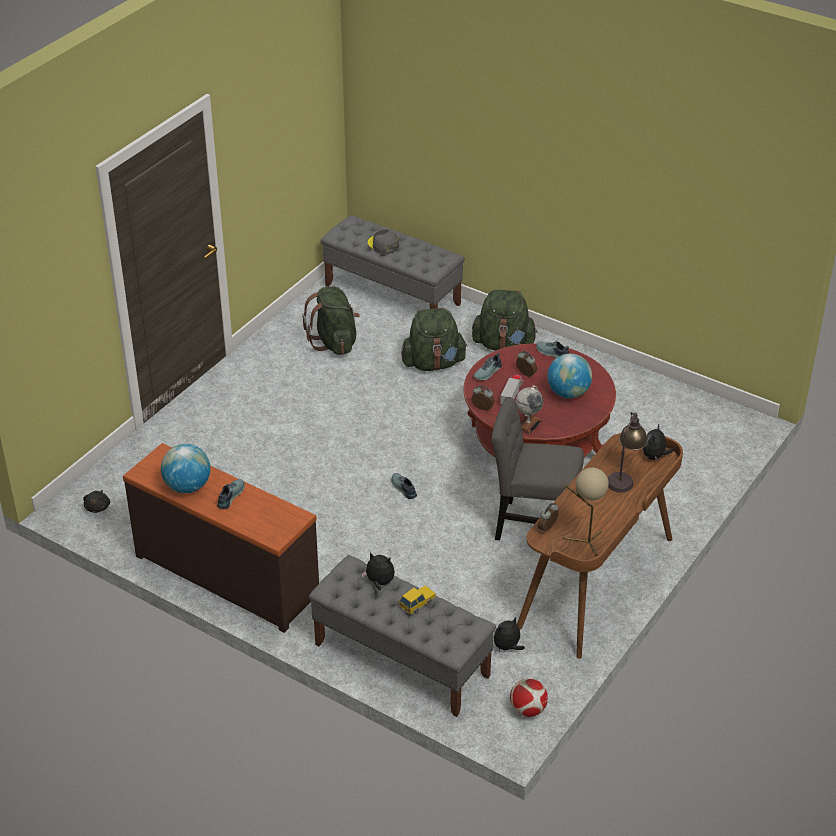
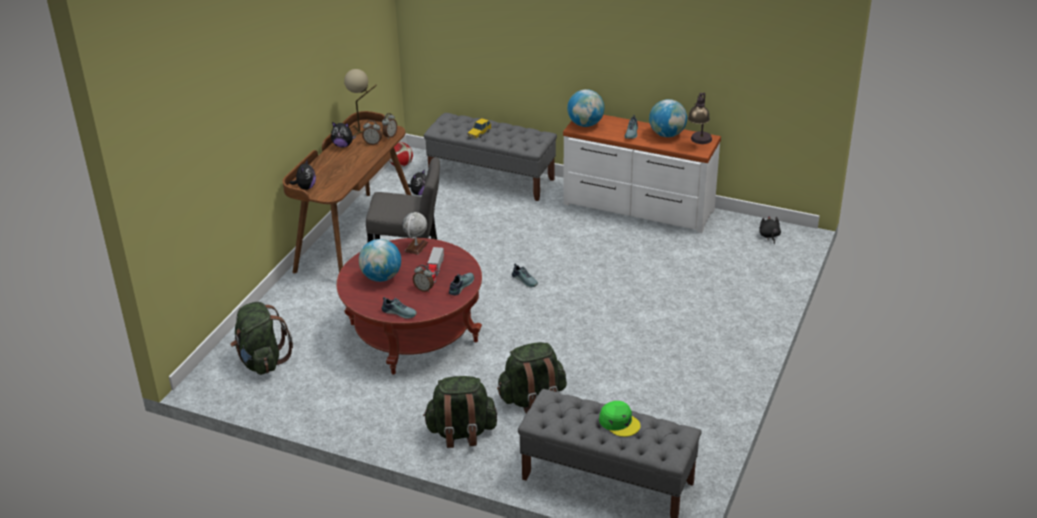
camera: 170 degrees right, 5 degrees down
brown dresser [123,443,319,633] -> white dresser [563,115,721,233]
green backpack [302,286,360,355] -> green backpack moved to [231,302,293,375]
plush toy [361,552,395,590] -> plush toy moved to [331,122,356,148]
grey cap [368,230,399,254] -> green cap [599,401,641,437]
alarm clock [471,386,495,410] -> alarm clock moved to [362,120,382,145]
table lamp [608,412,647,492] -> table lamp moved to [688,93,712,144]
none -> globe [567,89,604,127]

